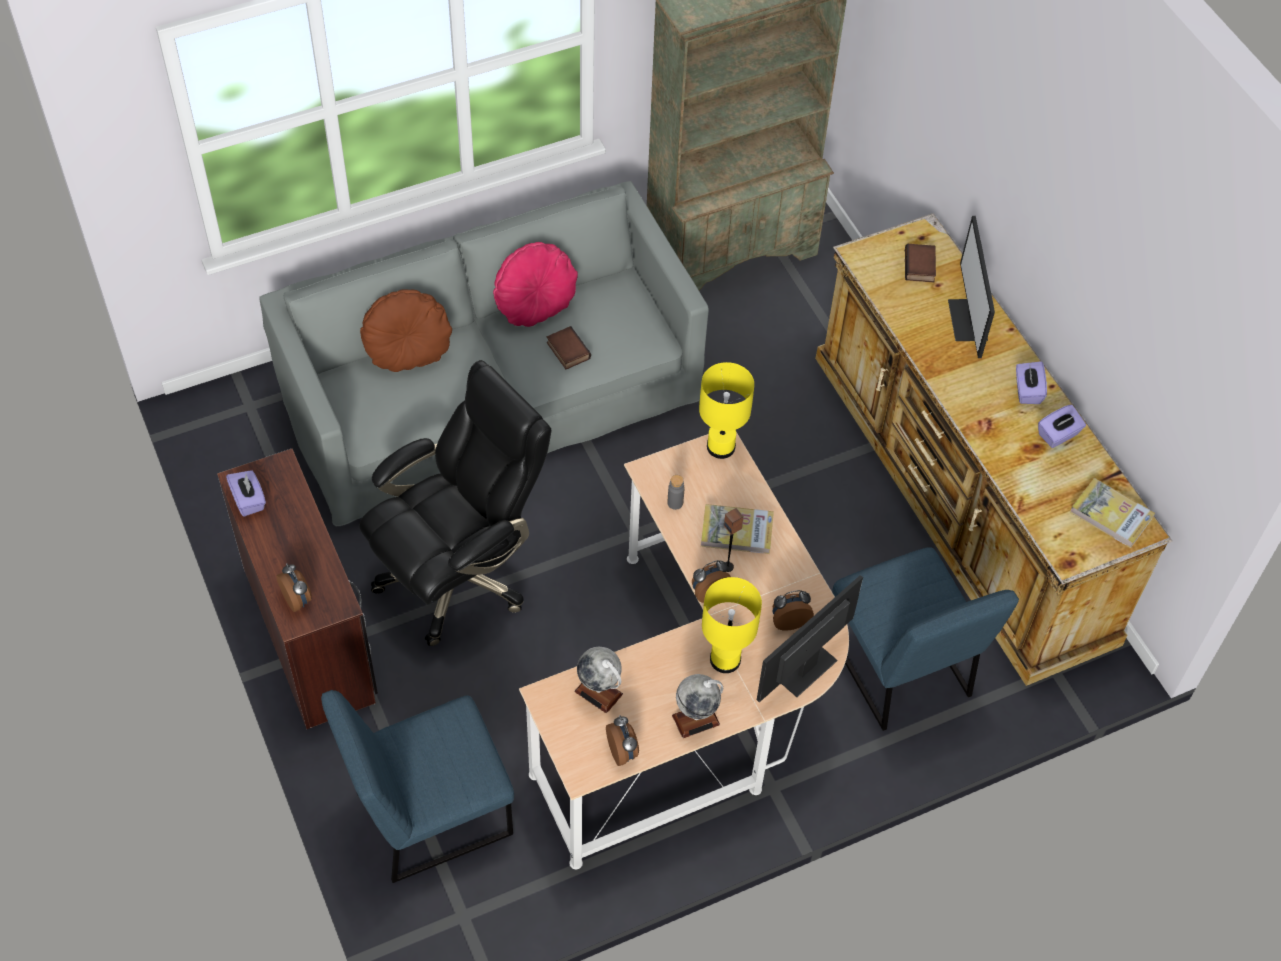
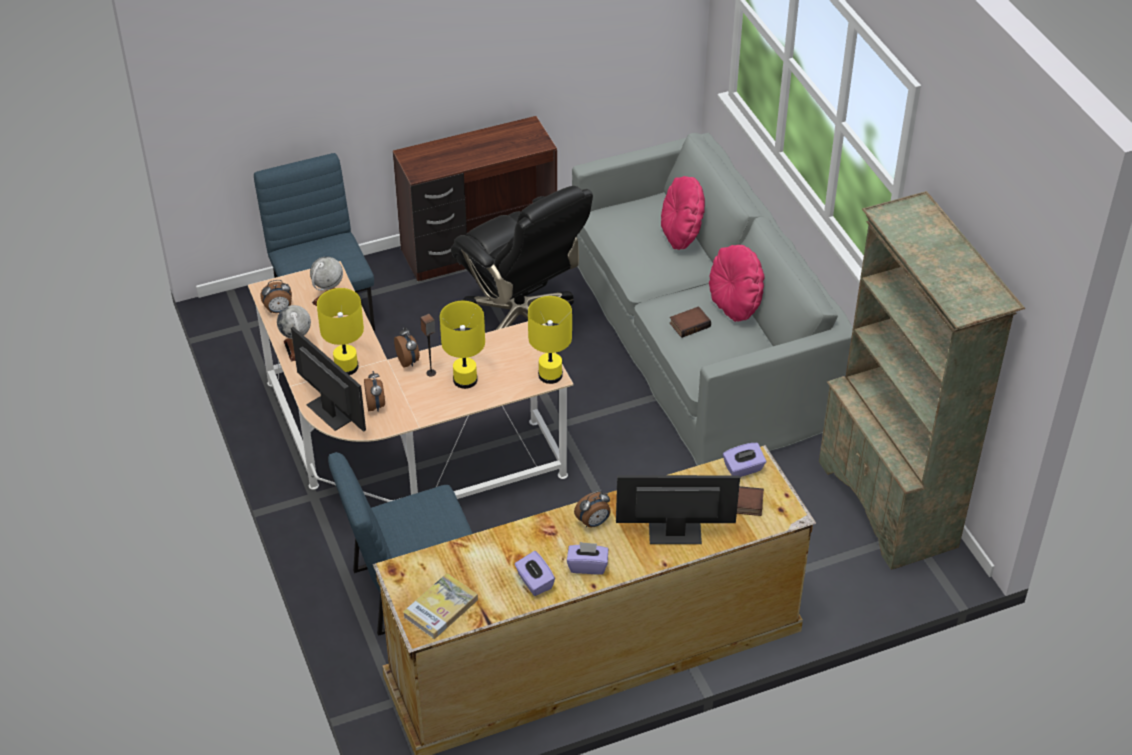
camera: 95 degrees right, 10 degrees down
purple tissue box [226,470,266,517] -> purple tissue box moved to [723,443,766,477]
alarm clock [276,563,312,612] -> alarm clock moved to [574,491,611,528]
brown pillow [360,289,452,372] -> pink pillow [661,176,705,250]
grey bottle [667,475,685,510] -> none
book [701,504,774,554] -> yellow table lamp [440,301,485,389]

